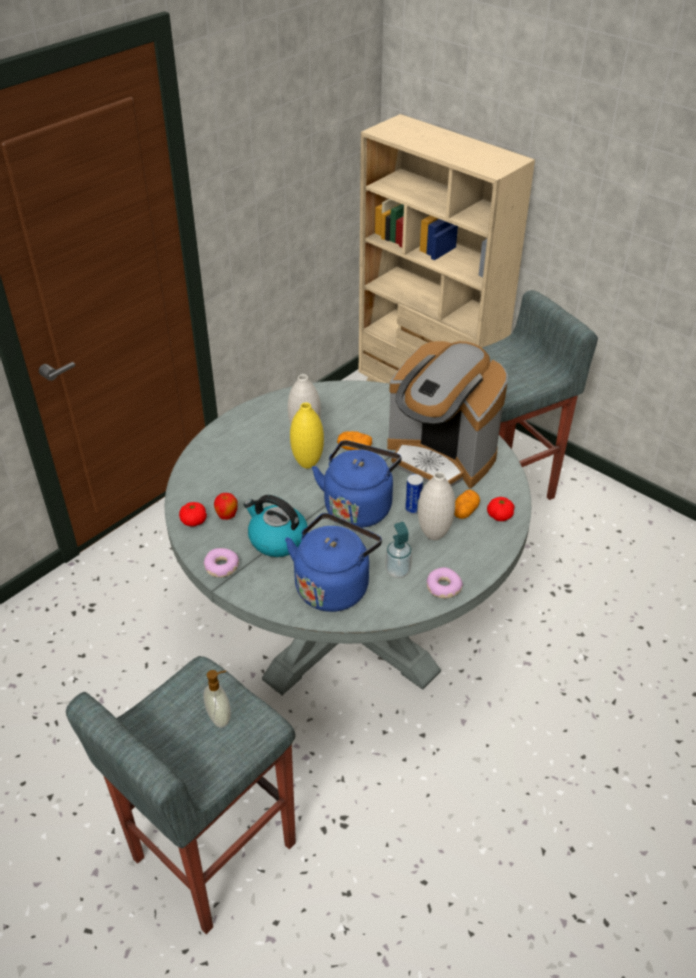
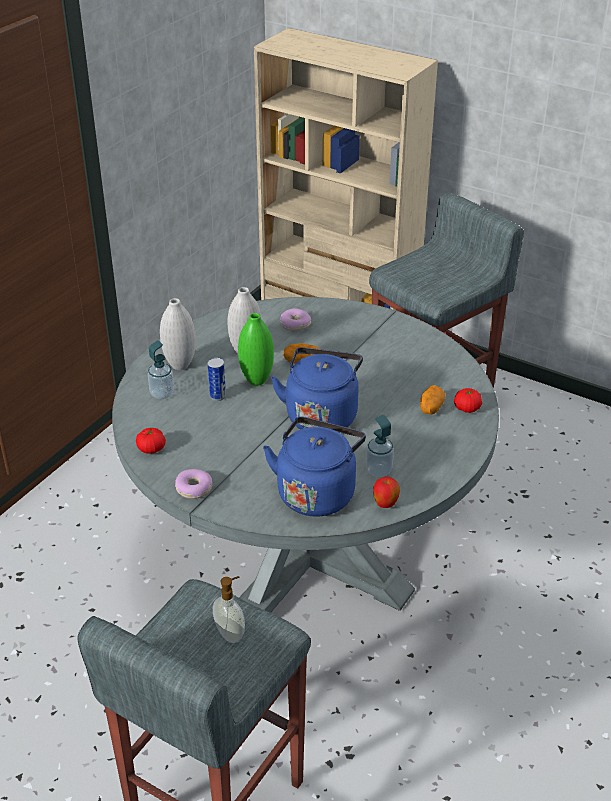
camera: 10 degrees left, 5 degrees down
apple [214,493,238,520] -> apple moved to [373,477,400,508]
kettle [244,495,307,557] -> none
yellow vase [290,402,324,469] -> green vase [238,313,274,386]
coffee machine [387,341,508,488] -> none
can [405,474,423,515] -> can moved to [208,358,226,401]
white vase [418,472,455,540] -> white vase moved to [160,298,196,370]
donut [427,567,463,598] -> donut moved to [280,308,311,331]
none -> soap dispenser [148,340,174,399]

